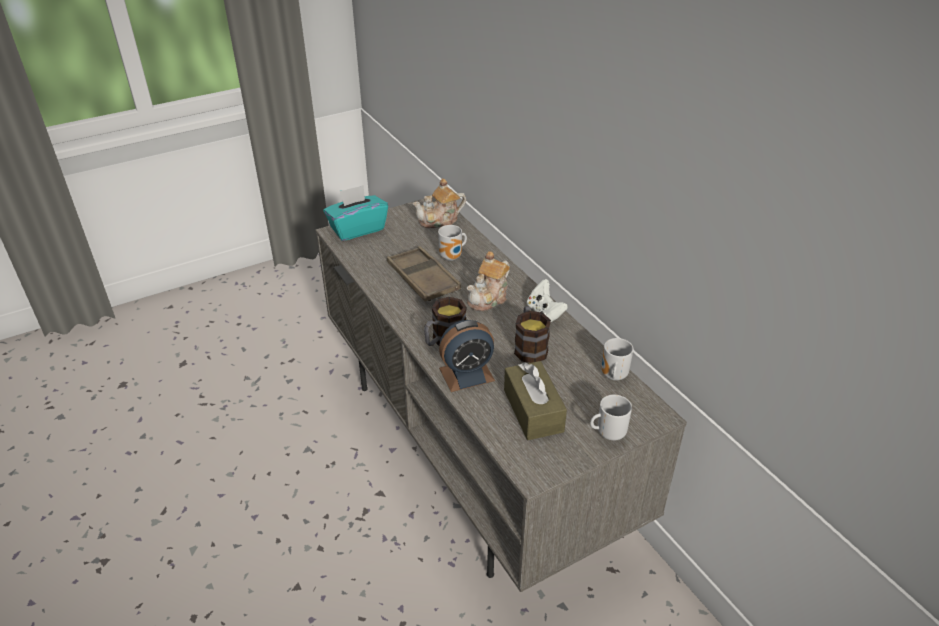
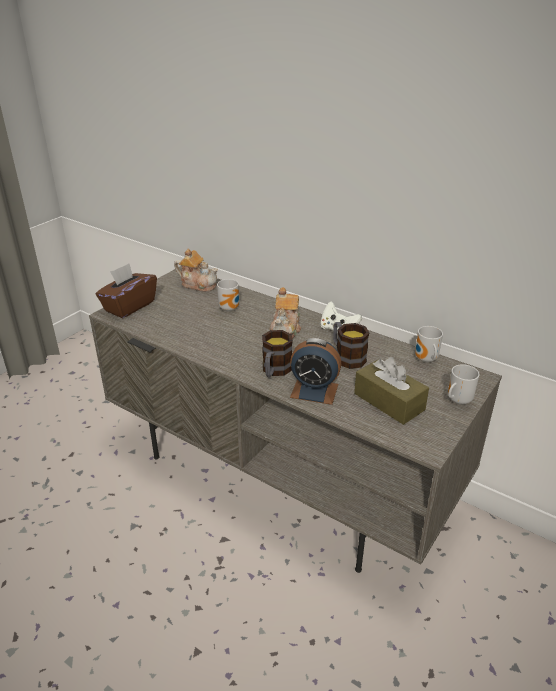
camera: 25 degrees left, 5 degrees down
turquoise tissue box [323,185,388,241] -> brown tissue box [96,263,157,318]
brown tray [387,246,461,302] -> none
teapot [412,178,466,228] -> teapot turned 105 degrees counterclockwise [174,249,218,292]
alarm clock [439,320,495,392] -> alarm clock turned 60 degrees clockwise [290,338,341,405]

